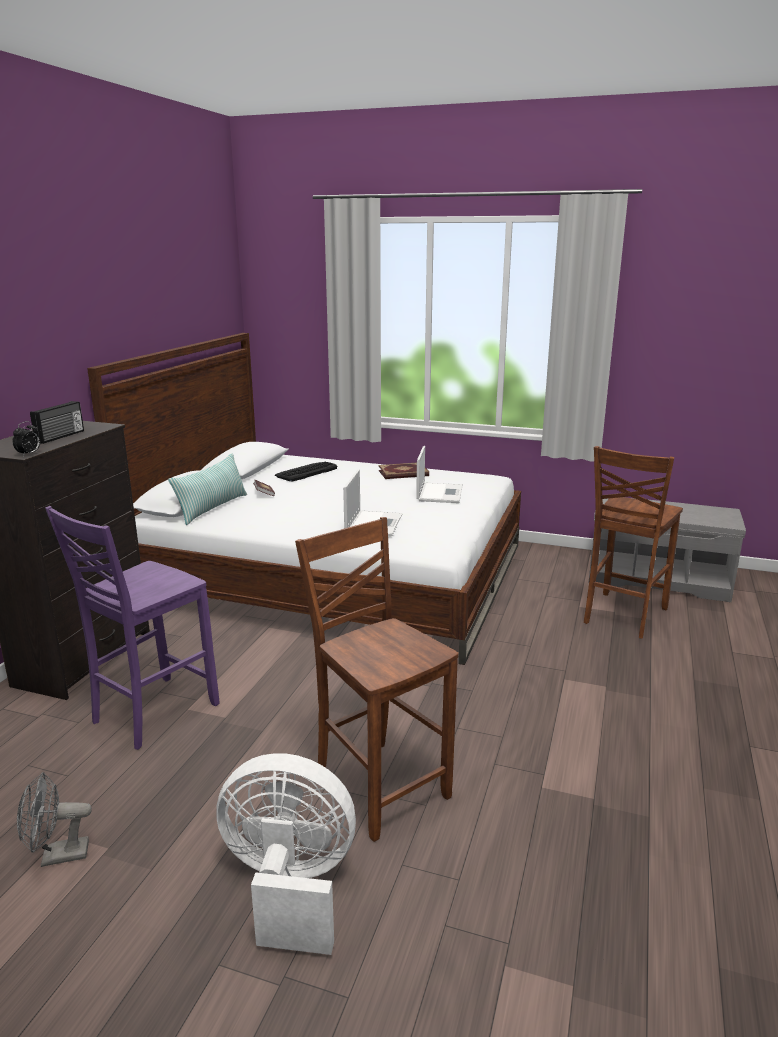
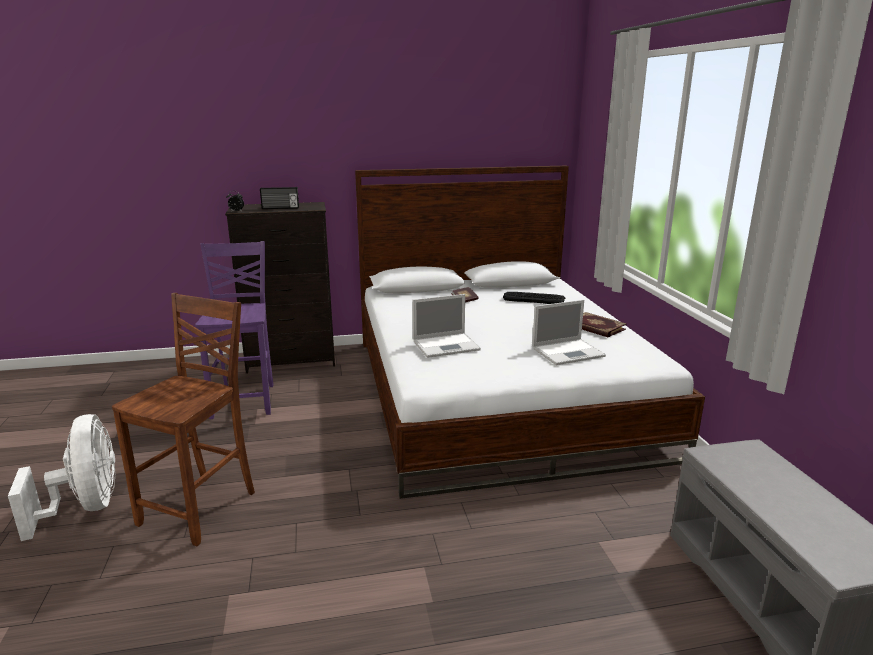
camera: 60 degrees right, 0 degrees up
grey fan [17,772,92,867] -> none
purple chair [45,506,220,750] -> purple chair turned 75 degrees clockwise [195,241,274,419]
pillow [168,453,247,525] -> none
brown chair [584,446,683,638] -> none

